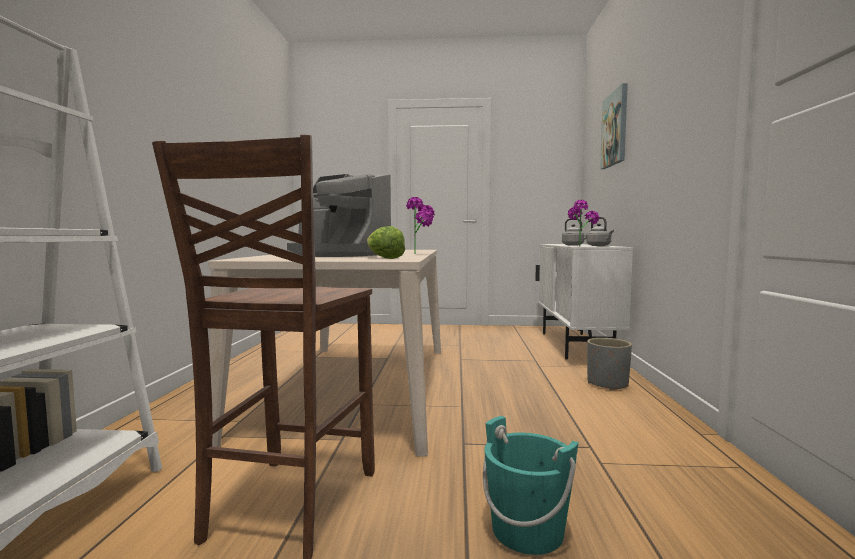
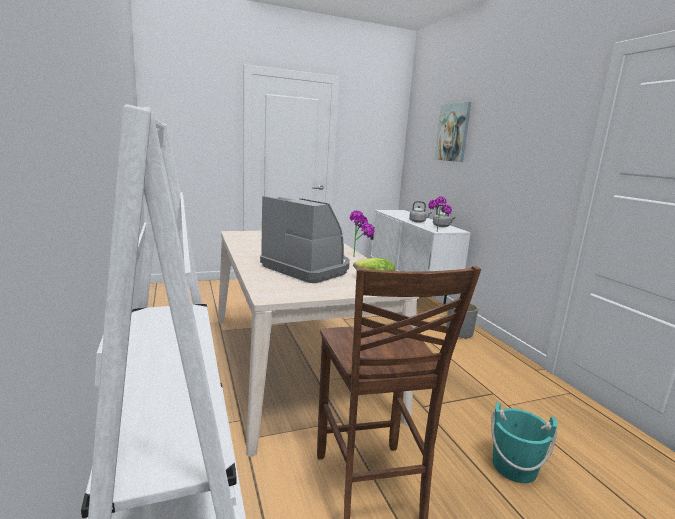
camera: 25 degrees left, 10 degrees up
coffee machine [287,174,391,257] -> coffee machine turned 150 degrees counterclockwise [260,196,350,283]

